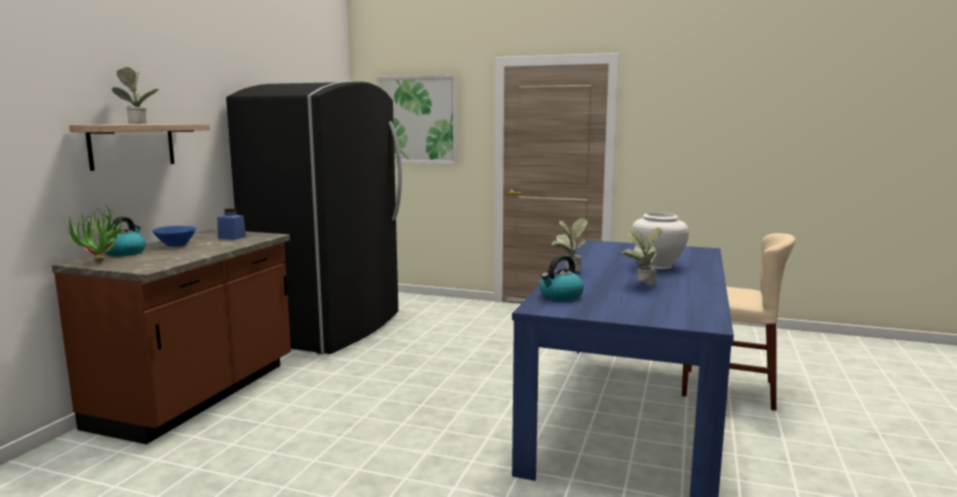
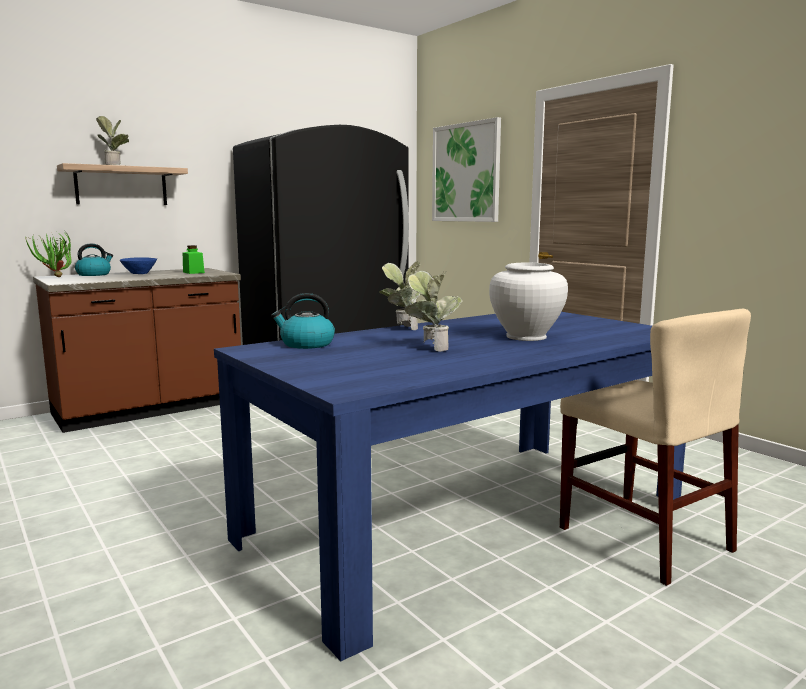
camera: 35 degrees right, 0 degrees up
blue jar [217,208,246,240] -> green jar [183,245,205,274]

